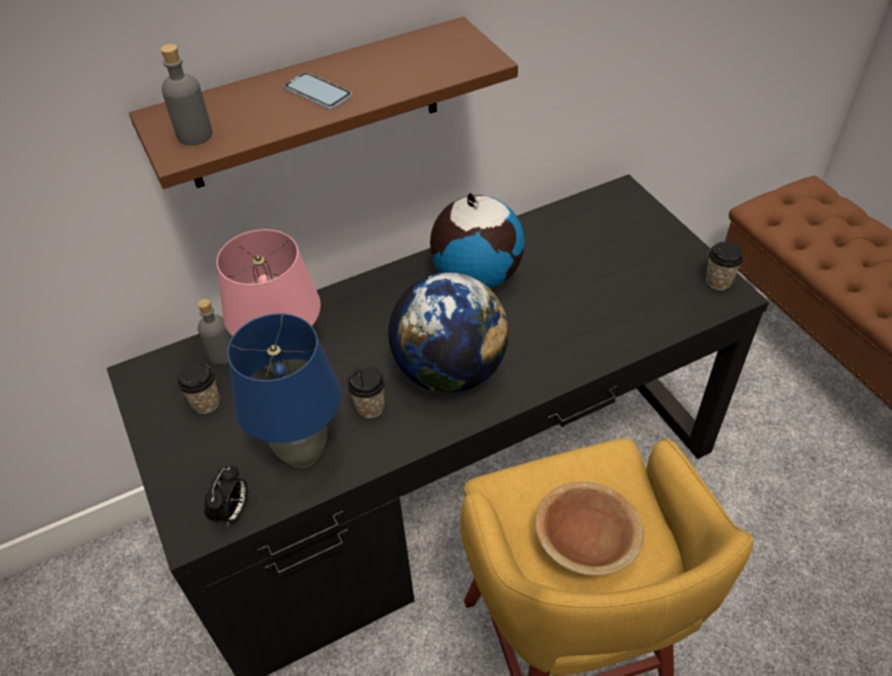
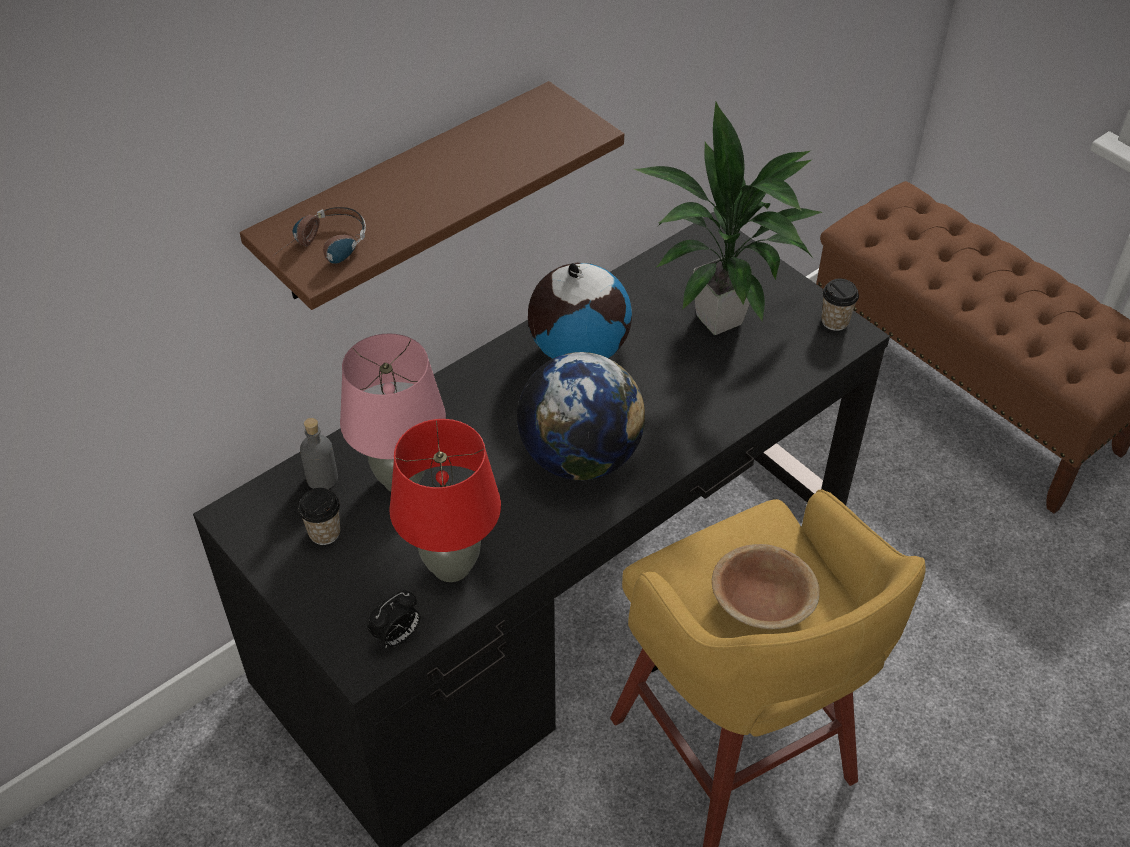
camera: 15 degrees left, 0 degrees up
grey bottle [160,44,212,145] -> headphones [273,207,366,264]
alarm clock [204,466,247,526] -> alarm clock turned 45 degrees clockwise [368,591,421,649]
blue table lamp [227,313,341,468] -> red table lamp [389,419,501,582]
phone [284,72,352,109] -> none
cup [347,366,385,418] -> none
none -> potted plant [634,102,822,335]

